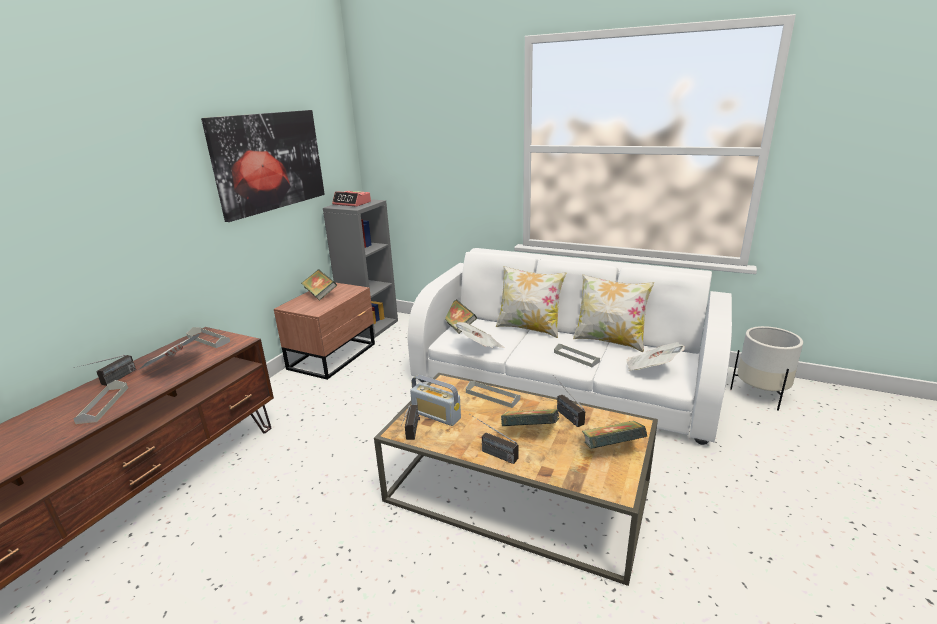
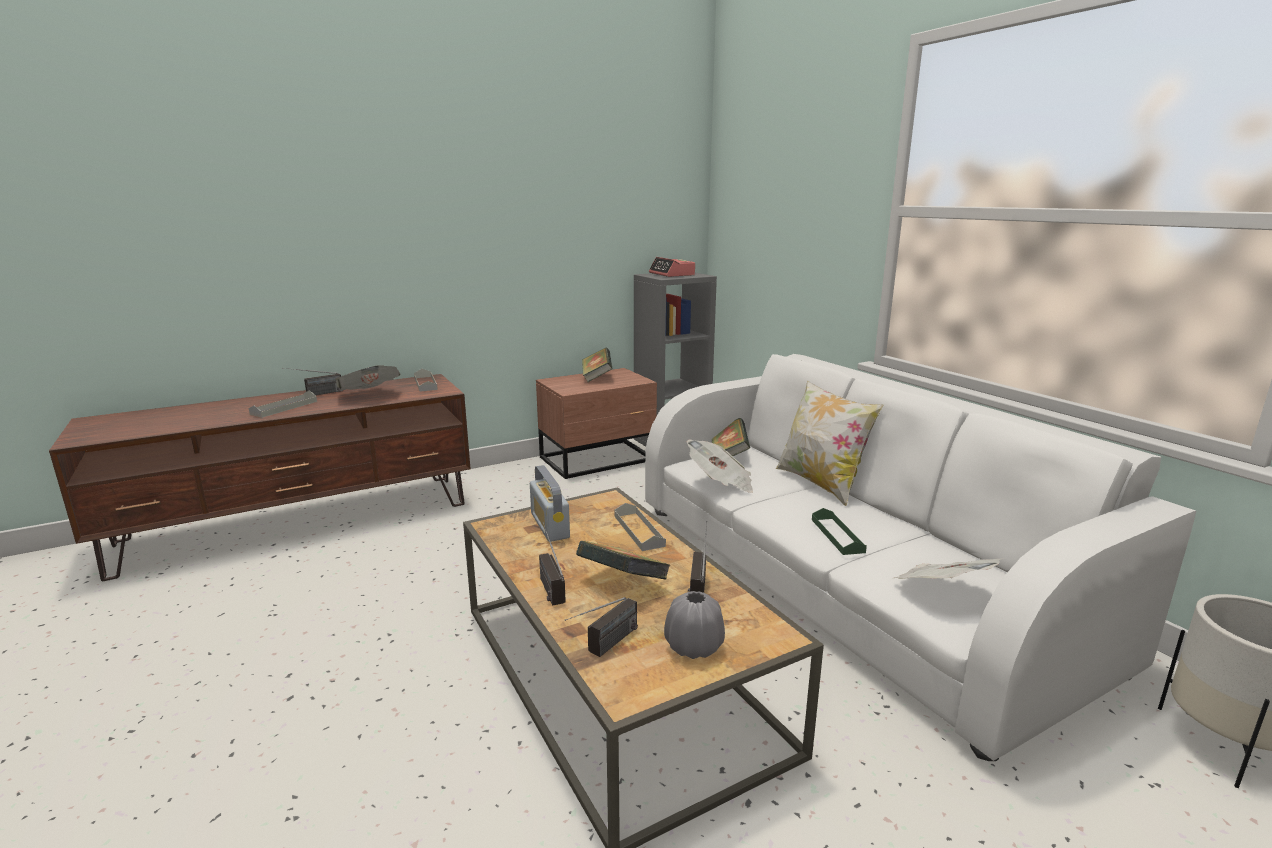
camera: 35 degrees right, 5 degrees down
picture [201,110,325,222] -> none
radio [401,405,420,440] -> radio moved to [564,597,638,657]
grey tray [554,344,600,367] -> green tray [812,508,867,555]
pillow [573,274,654,352] -> none
book [582,421,647,449] -> grey vase [664,591,725,659]

